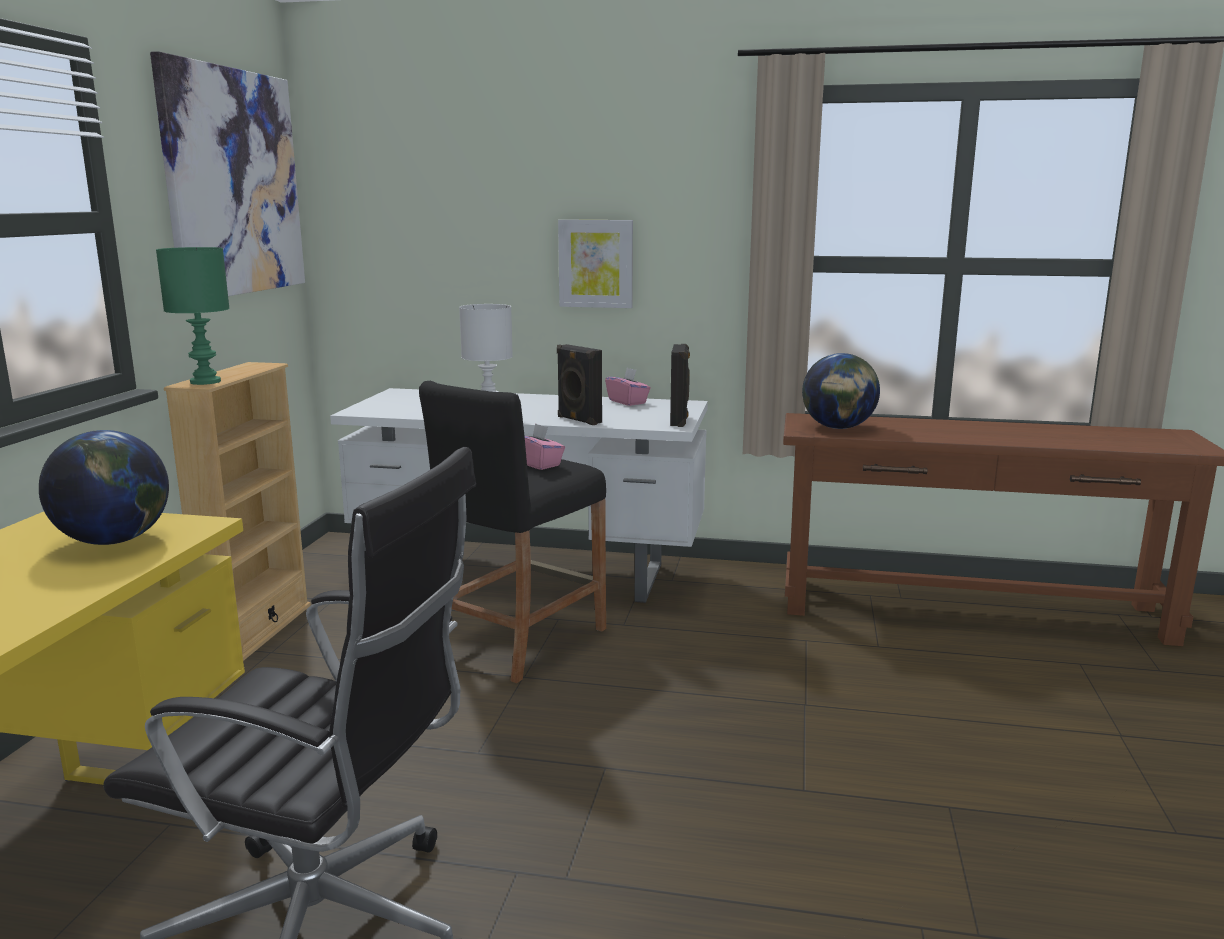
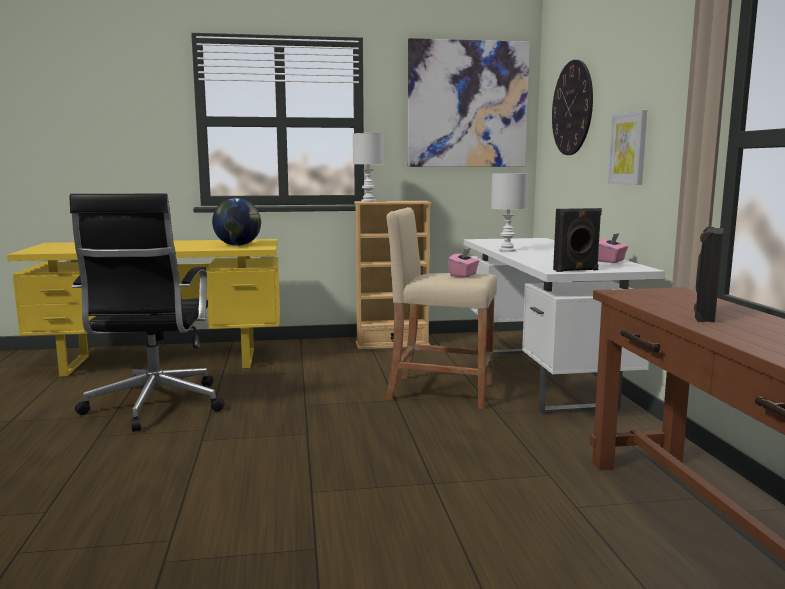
camera: 70 degrees right, 5 degrees down
green table lamp [156,247,230,385] -> white table lamp [353,133,383,202]
black stool [419,381,606,683] -> beige stool [385,207,497,409]
black speaker [557,344,602,425] -> black speaker moved to [694,227,723,322]
globe [802,353,880,429] -> none
none -> wall clock [552,60,593,155]

